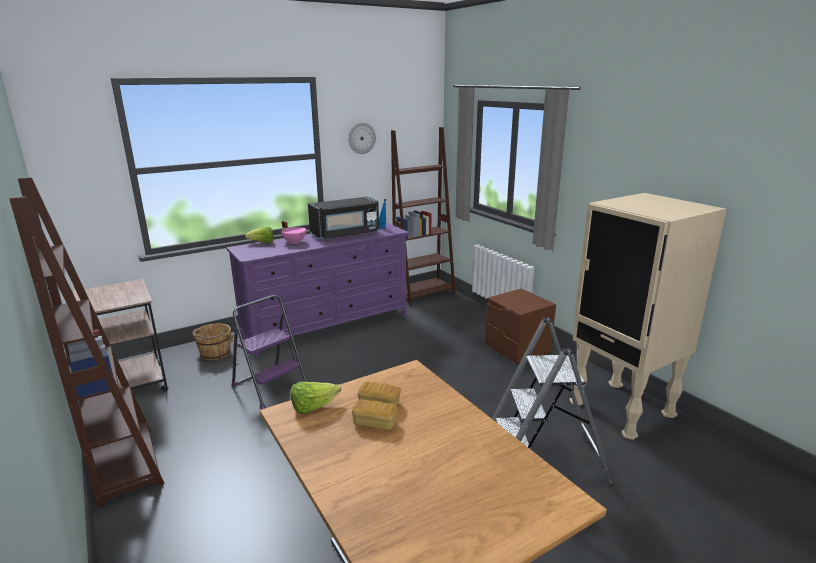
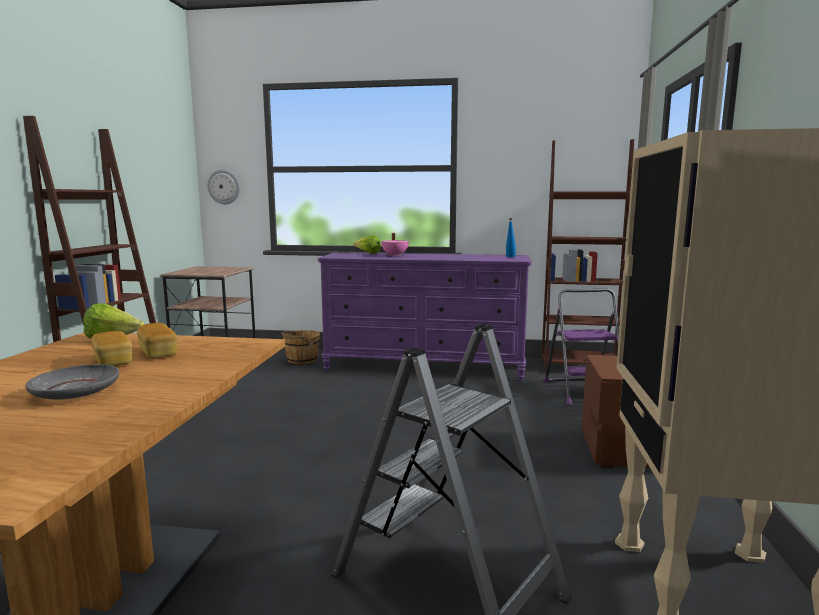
camera: 40 degrees right, 10 degrees down
purple step ladder [232,295,307,410] -> purple step ladder moved to [544,289,619,405]
black microwave [308,196,379,239] -> none
wall clock [348,122,376,154] -> wall clock moved to [207,169,240,204]
none -> grey plate [25,364,119,400]

